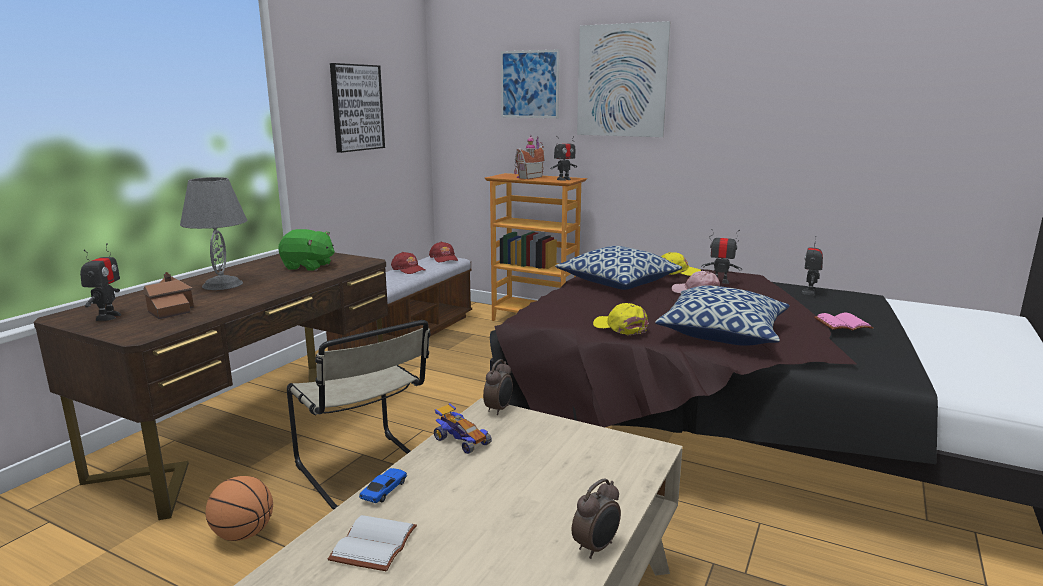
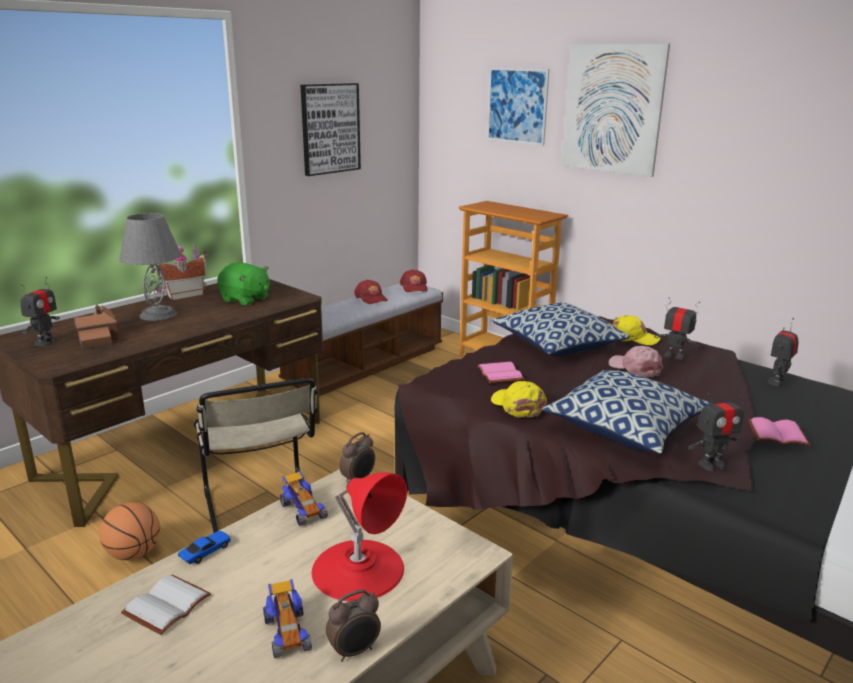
camera: 15 degrees right, 5 degrees up
toy house [514,134,545,179] -> toy house moved to [156,243,208,301]
toy robot [550,135,577,181] -> toy robot moved to [688,391,744,471]
none -> toy car [263,579,312,658]
none -> red table lamp [312,472,407,601]
none -> pink book [477,362,524,383]

